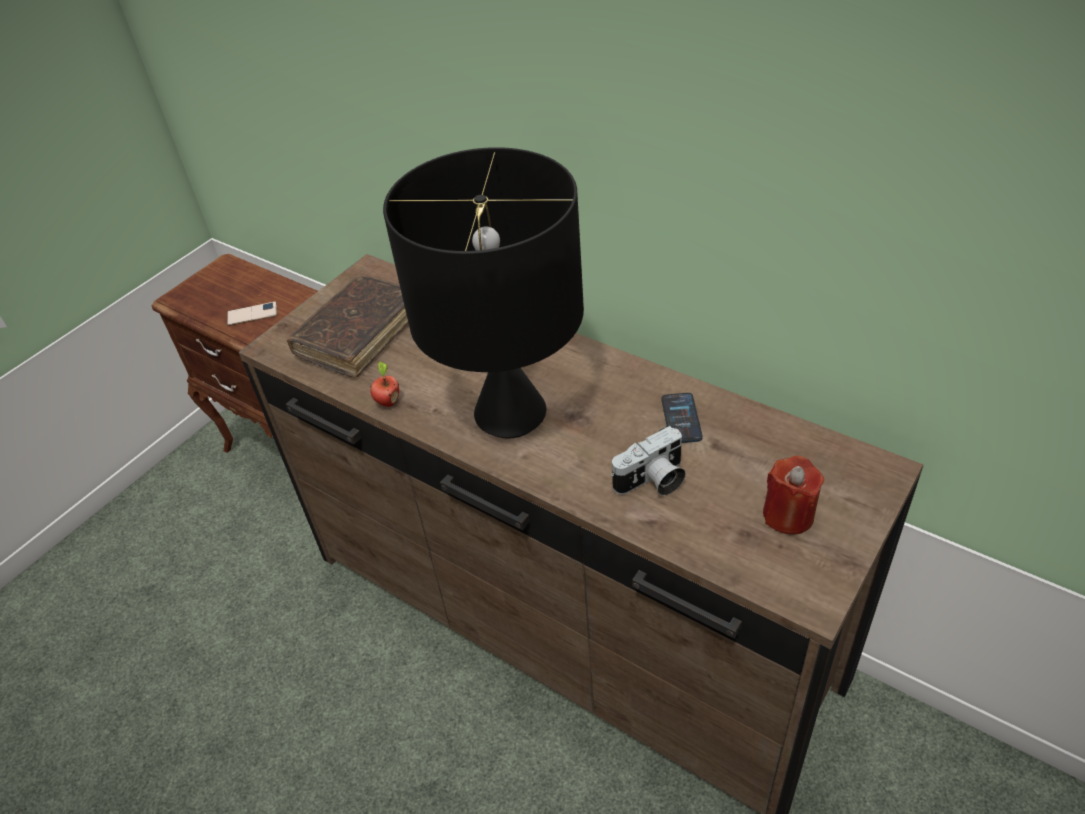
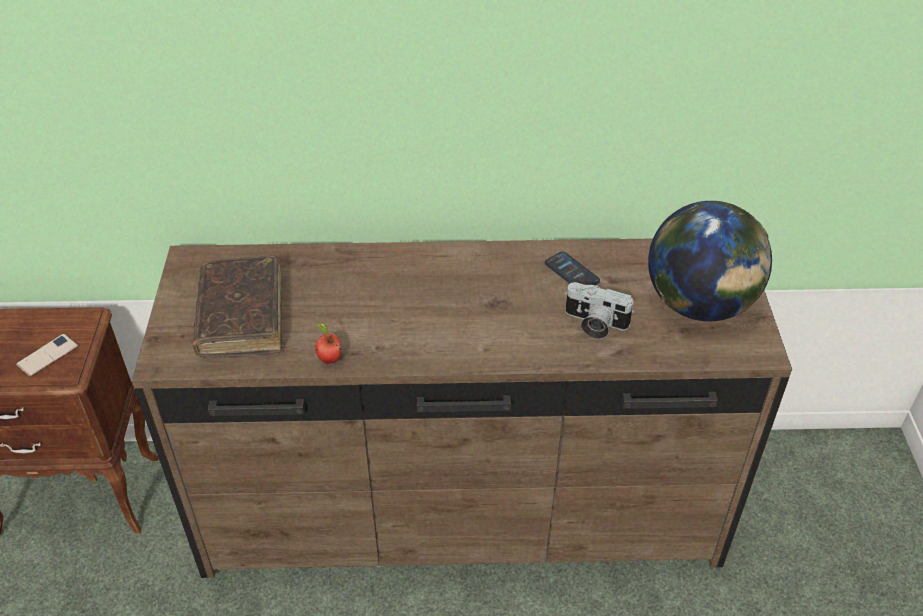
camera: 40 degrees left, 0 degrees up
black table lamp [383,147,584,439] -> none
camera [611,426,686,496] -> camera turned 90 degrees clockwise [565,282,634,339]
red candle [763,456,824,534] -> globe [648,201,772,321]

